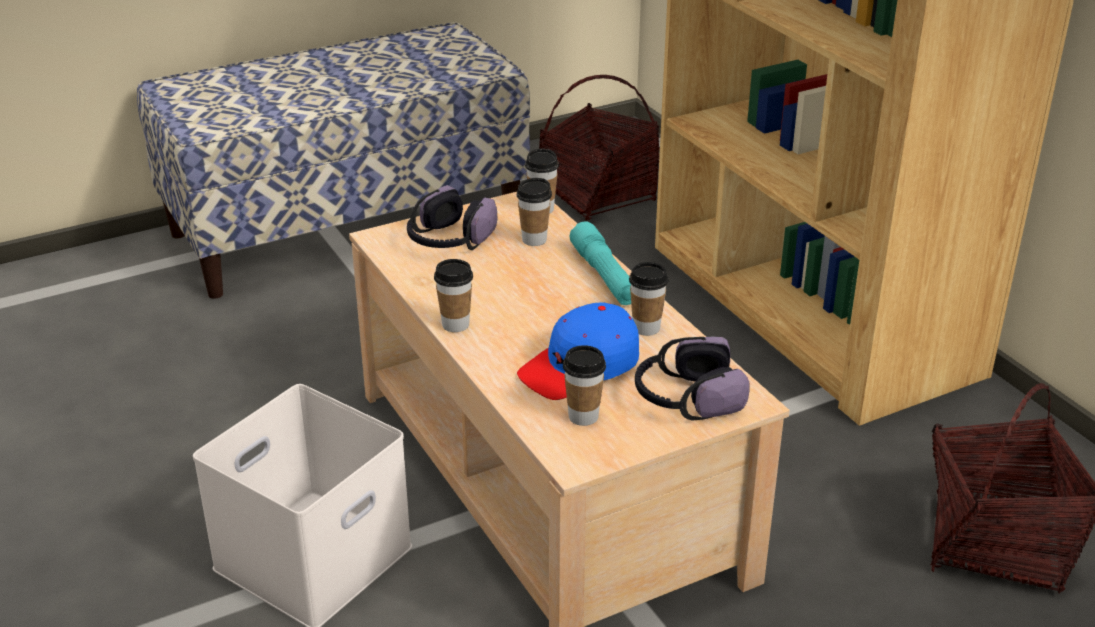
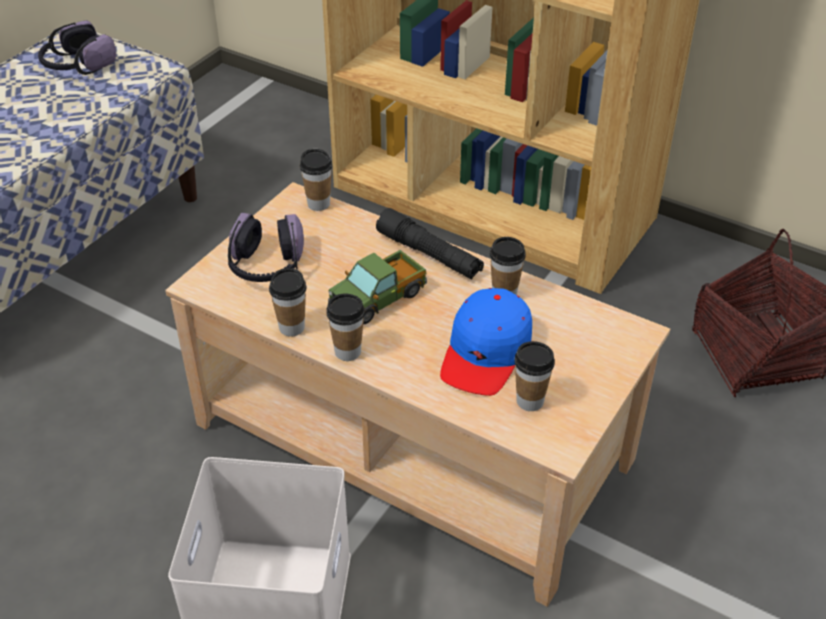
camera: 30 degrees left, 10 degrees up
cup [517,178,552,246] -> cup moved to [269,268,307,337]
basket [539,75,660,221] -> none
turquoise flashlight [570,221,631,305] -> black flashlight [376,208,484,279]
headphones [635,337,749,421] -> headphones moved to [38,20,116,75]
none -> toy truck [328,250,427,324]

